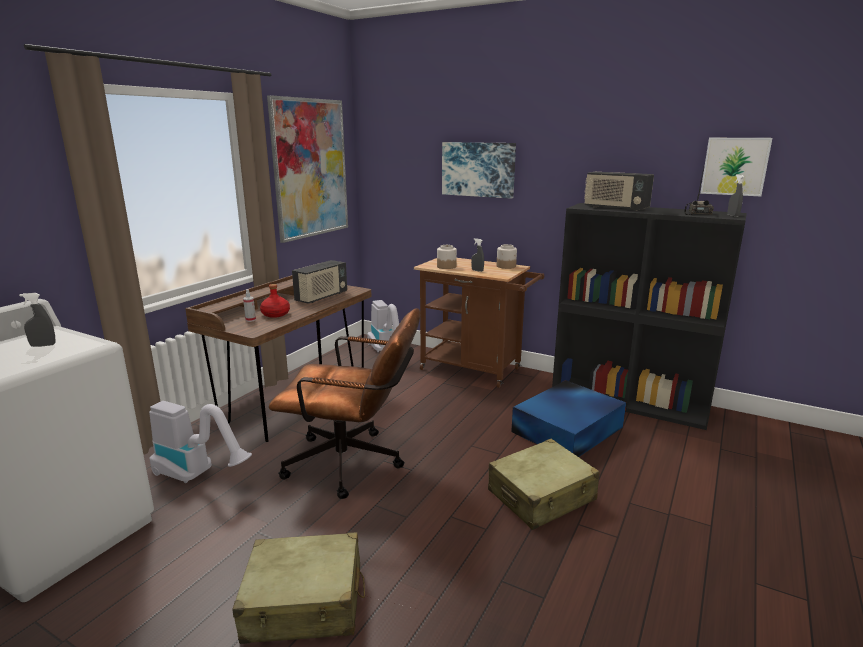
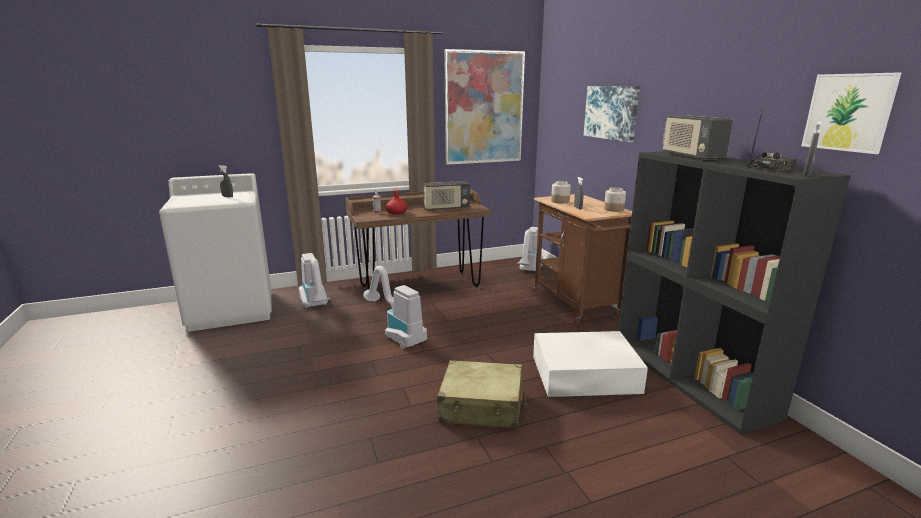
camera: 40 degrees right, 0 degrees up
beige suitcase [232,532,365,644] -> none
brown office chair [269,308,421,499] -> vacuum cleaner [363,266,427,349]
blue storage box [511,380,626,457] -> white storage box [533,331,648,397]

